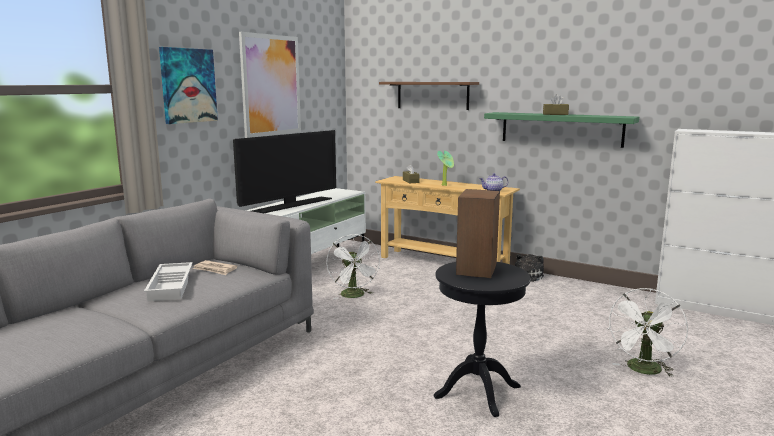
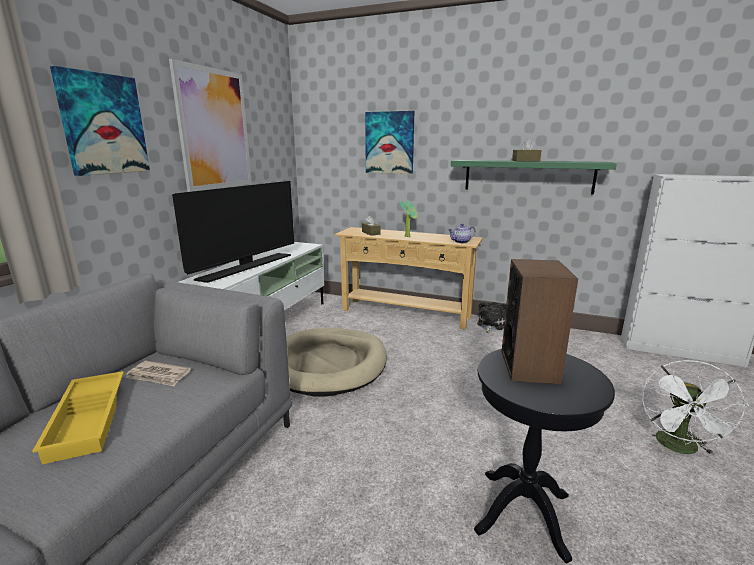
camera: 10 degrees left, 5 degrees up
white tray [144,262,193,301] -> yellow tray [32,371,124,464]
white fan [326,234,380,299] -> beige dog bed [286,328,387,397]
brown shelf [379,82,479,110] -> picture [365,111,414,174]

